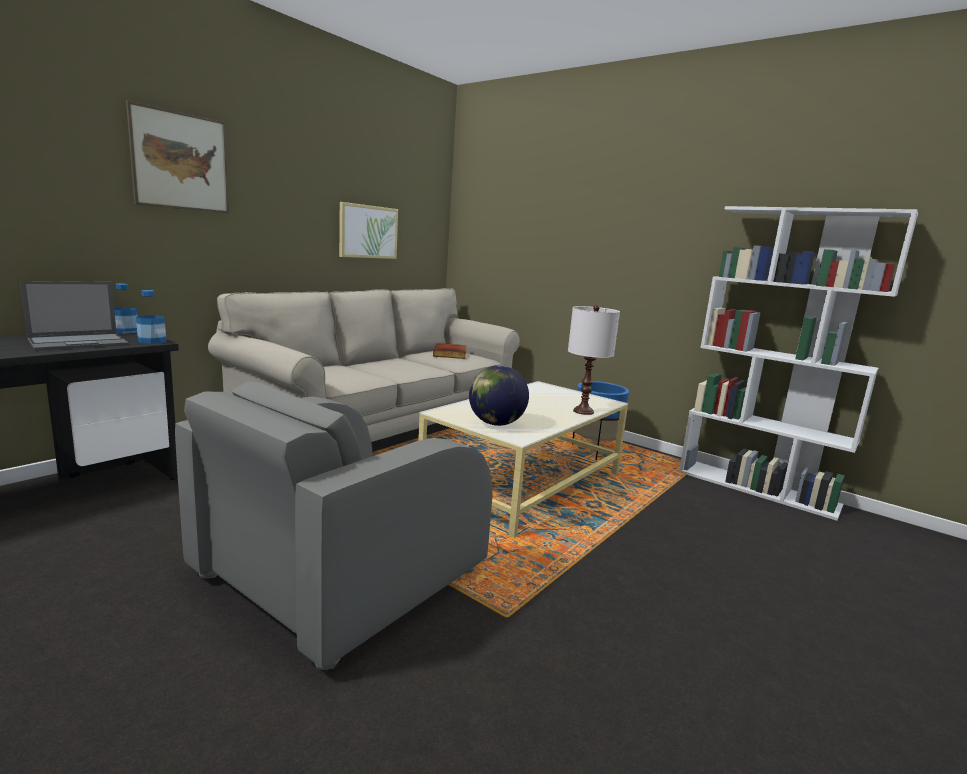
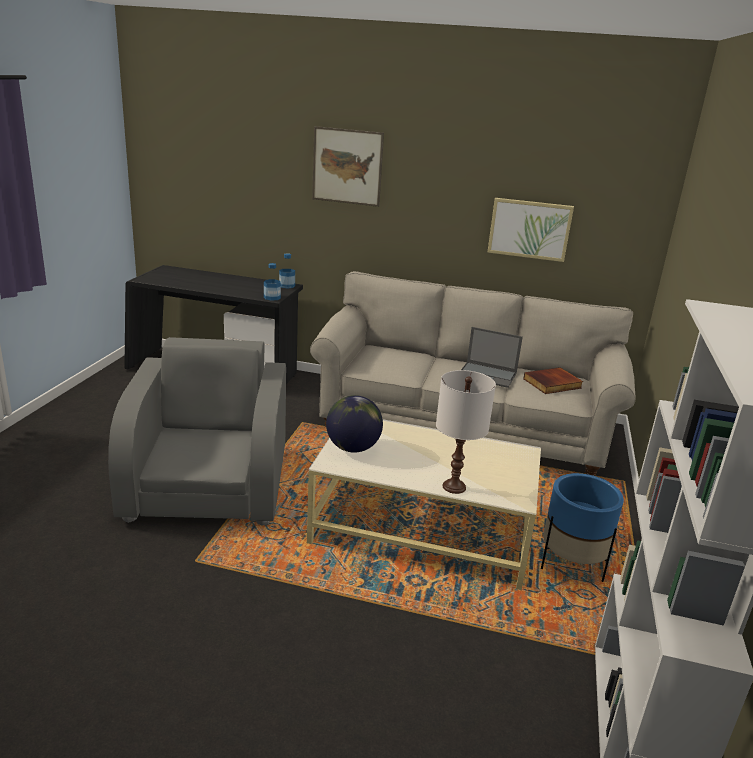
camera: 65 degrees right, 10 degrees up
laptop [20,281,129,350] -> laptop moved to [461,327,523,388]
grey armchair [175,381,493,670] -> grey armchair turned 75 degrees clockwise [108,337,286,526]

